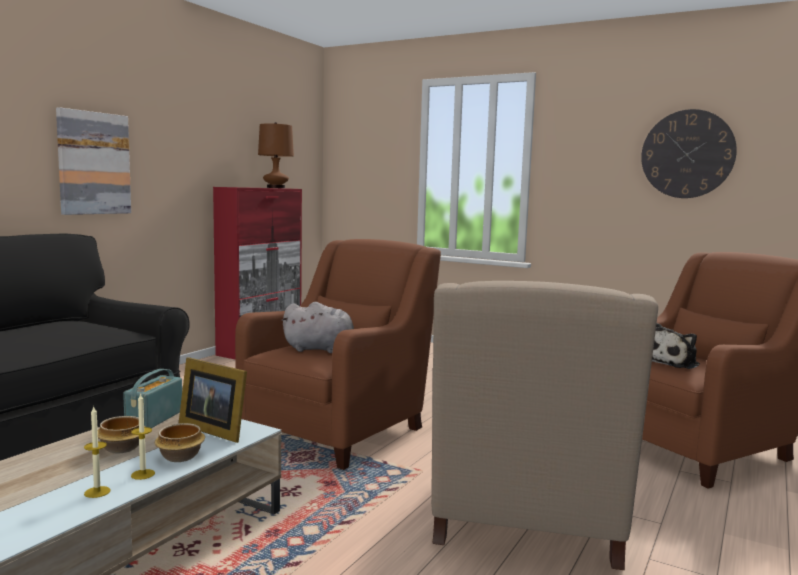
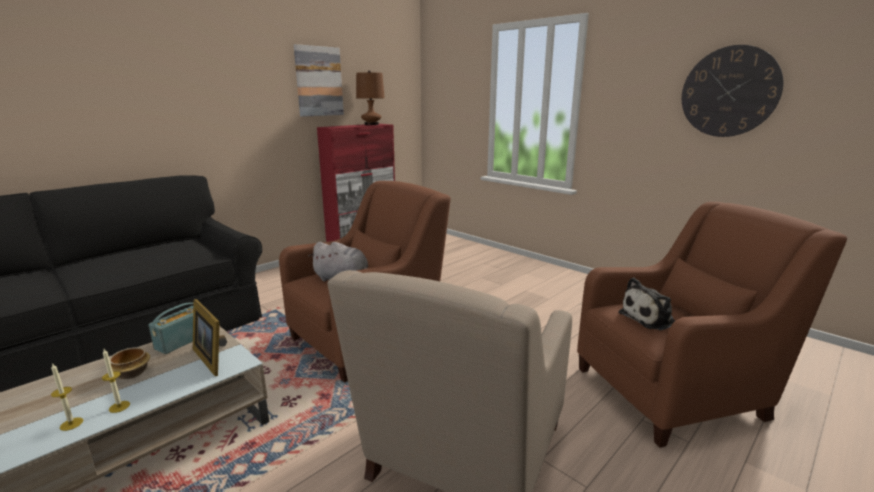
camera: 15 degrees right, 10 degrees up
picture [56,107,131,215] -> picture moved to [294,44,344,117]
bowl [155,423,205,462] -> none

